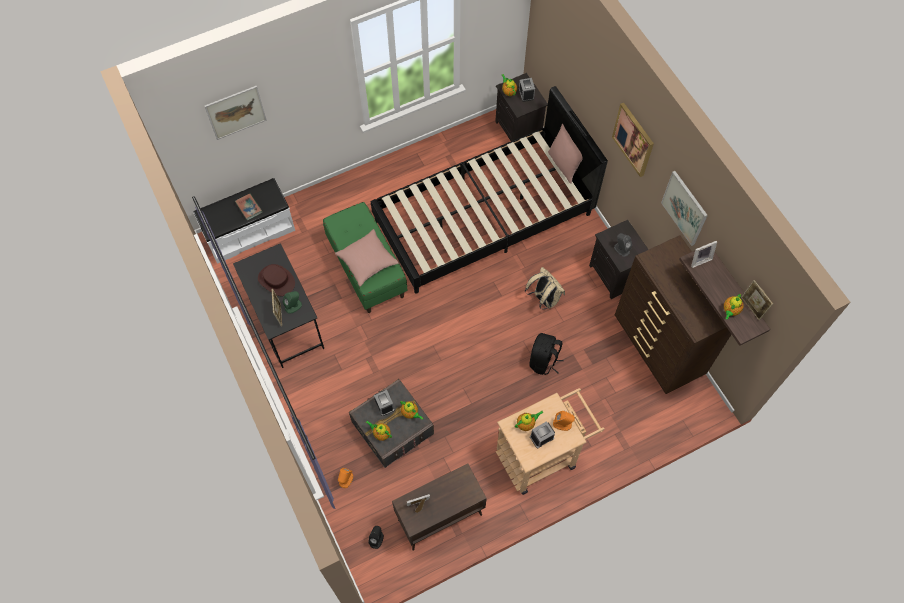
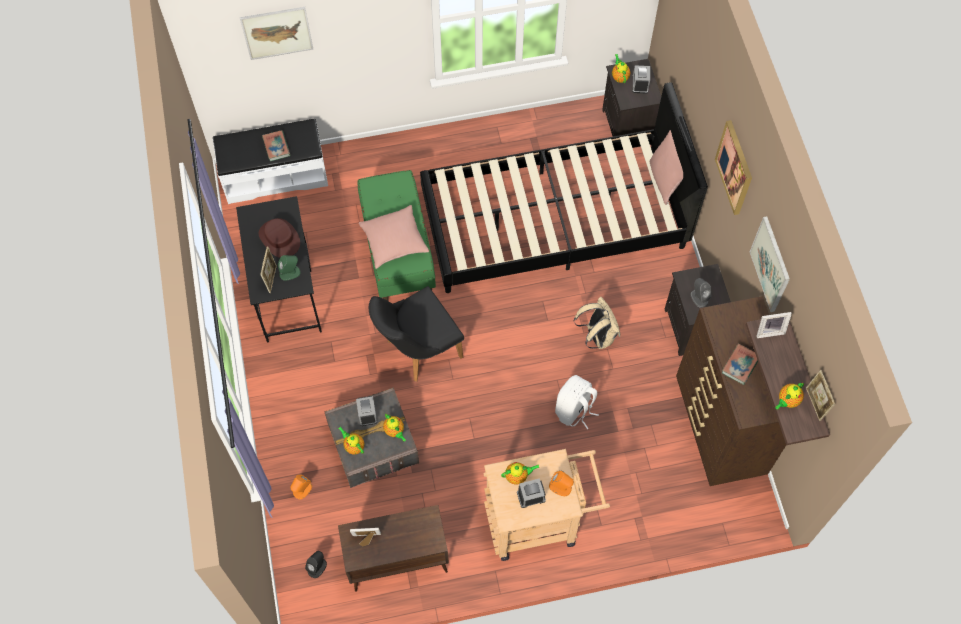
camera: 15 degrees right, 0 degrees up
black backpack [529,333,564,375] -> white backpack [555,375,599,430]
none -> black chair [369,286,464,382]
none -> book [722,343,758,385]

